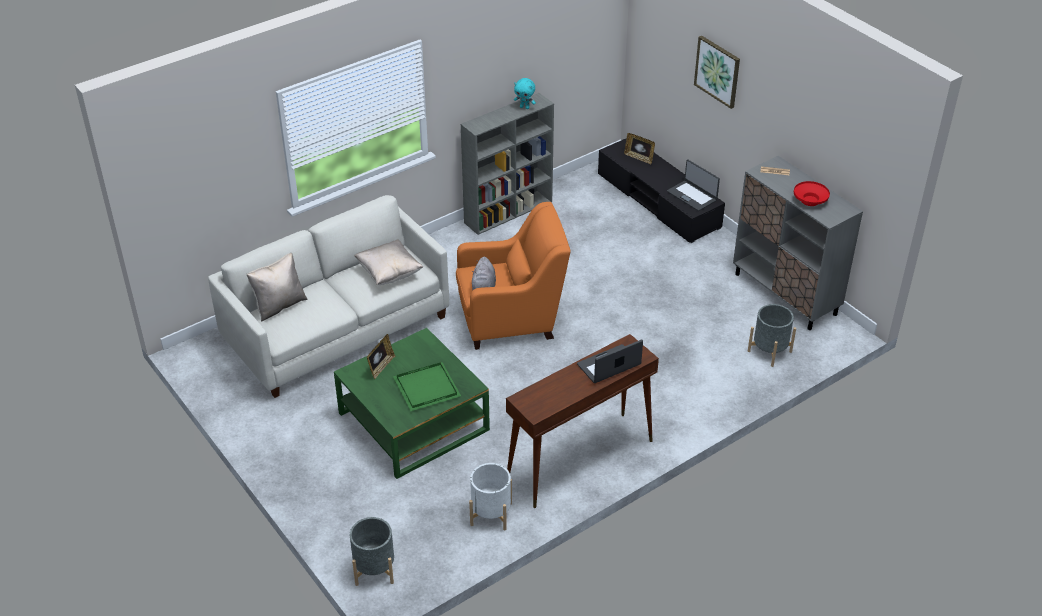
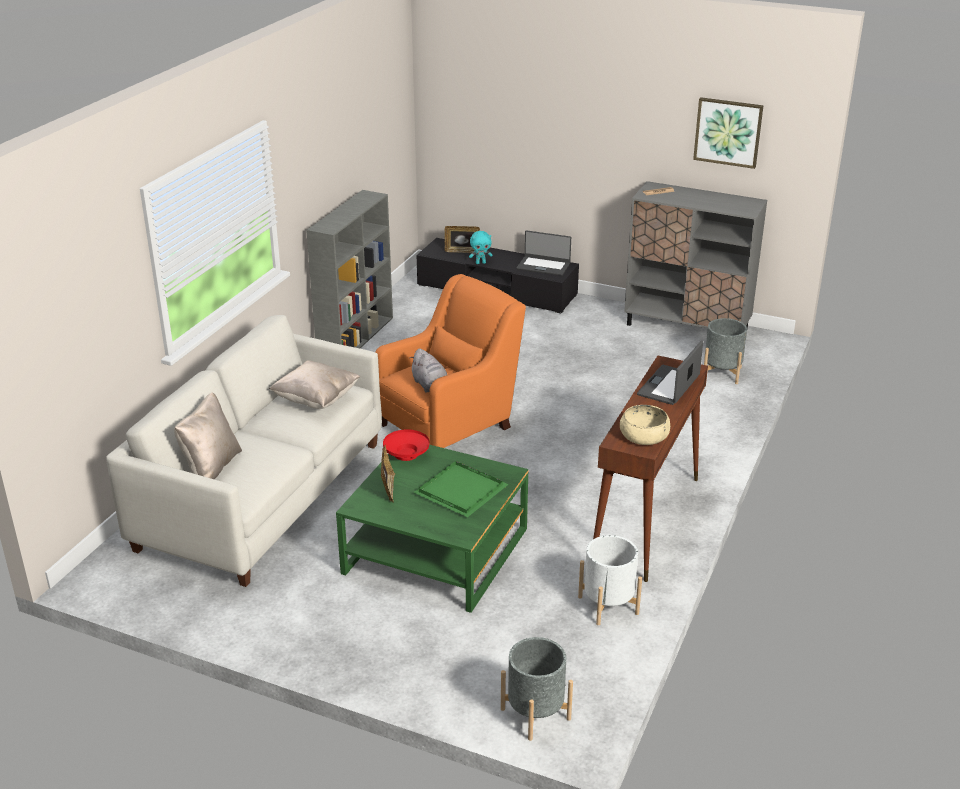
camera: 30 degrees left, 10 degrees down
turquoise plush toy [514,78,536,109] -> turquoise plush toy moved to [469,231,493,264]
picture [694,36,740,109] -> picture moved to [693,97,763,169]
red bowl [794,181,830,206] -> red bowl moved to [383,429,429,461]
none -> beige bowl [620,405,670,445]

